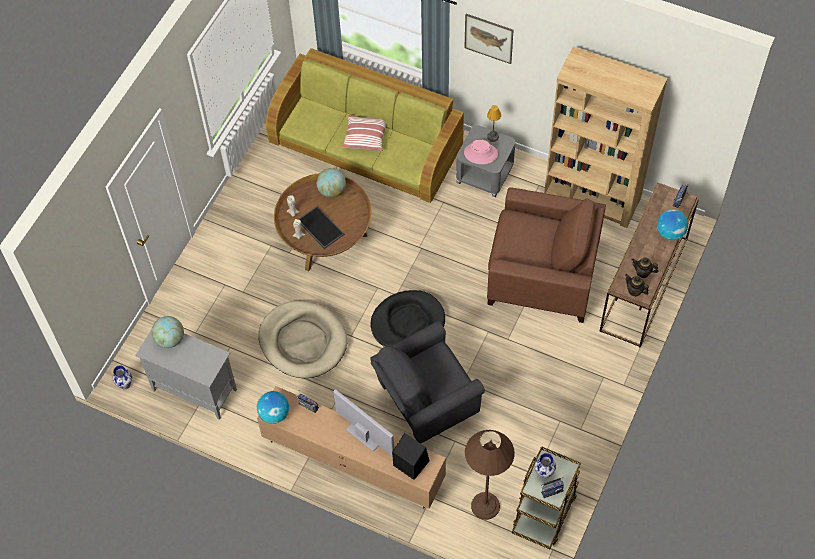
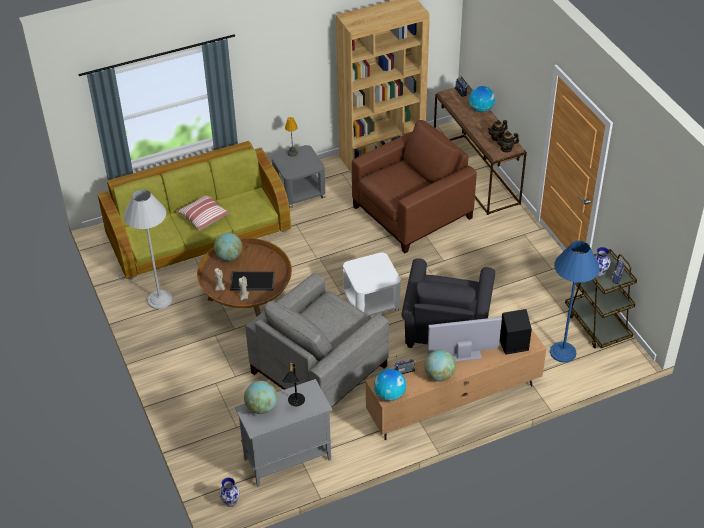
camera: 50 degrees left, 15 degrees down
beige dog bed [258,300,348,378] -> grey armchair [245,273,389,408]
black dog bed [371,290,445,347] -> white side table [343,253,401,316]
pink hat [464,140,498,164] -> none
picture [465,14,513,64] -> none
brown floor lamp [465,430,515,520] -> blue floor lamp [550,241,600,363]
none -> white floor lamp [123,190,173,309]
none -> black table lamp [282,361,305,406]
none -> globe [424,350,456,381]

